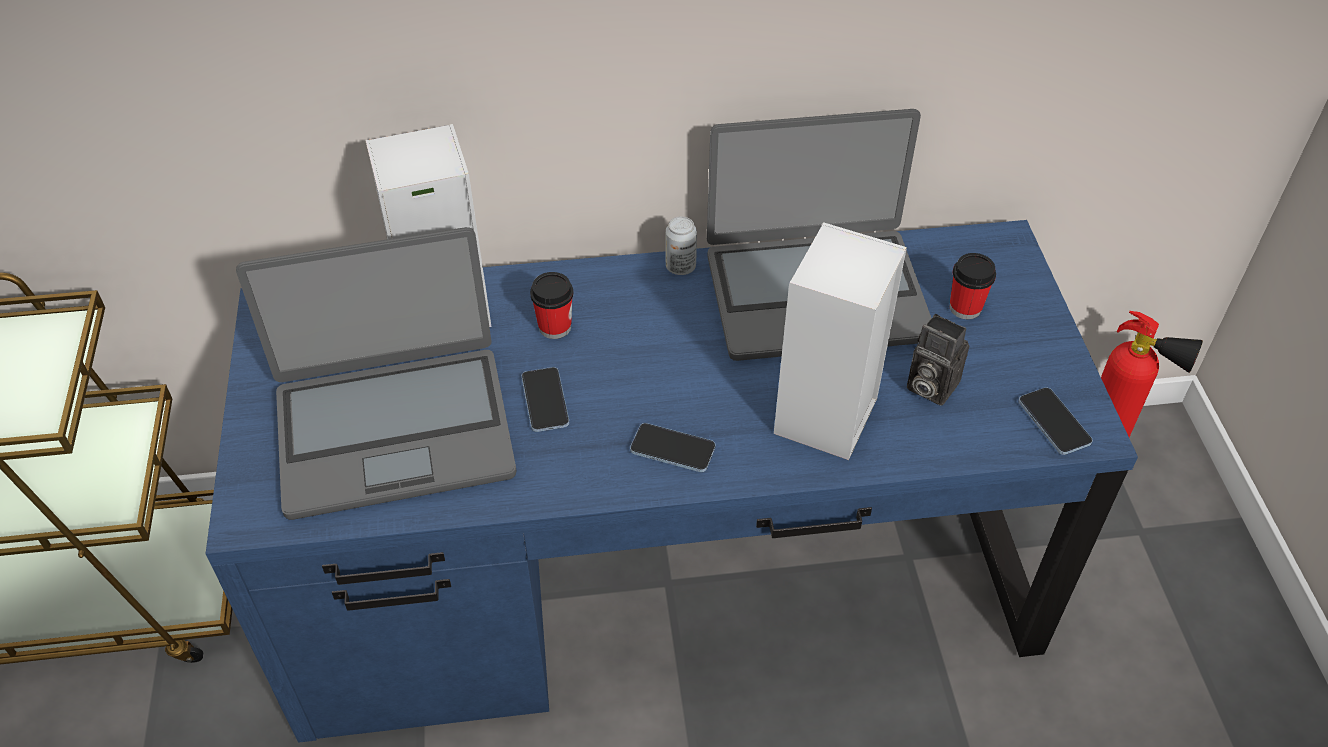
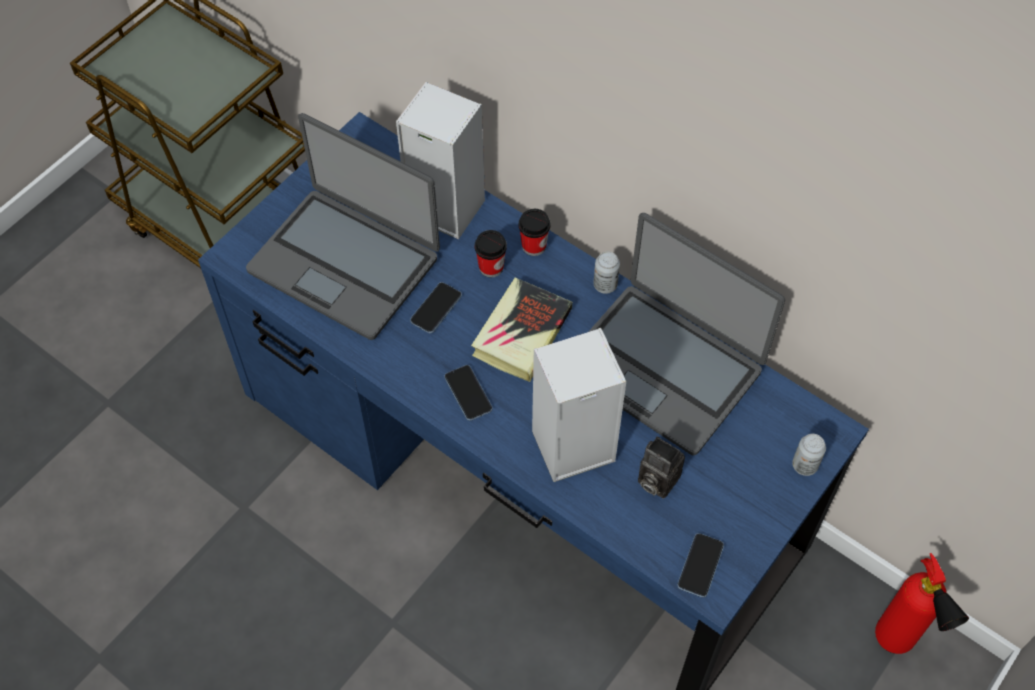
camera: 45 degrees right, 10 degrees up
camera [907,314,969,406] -> camera turned 45 degrees counterclockwise [638,436,685,499]
cup [950,253,996,319] -> cup moved to [519,209,550,256]
none -> book [471,278,572,382]
none -> can [792,434,826,476]

